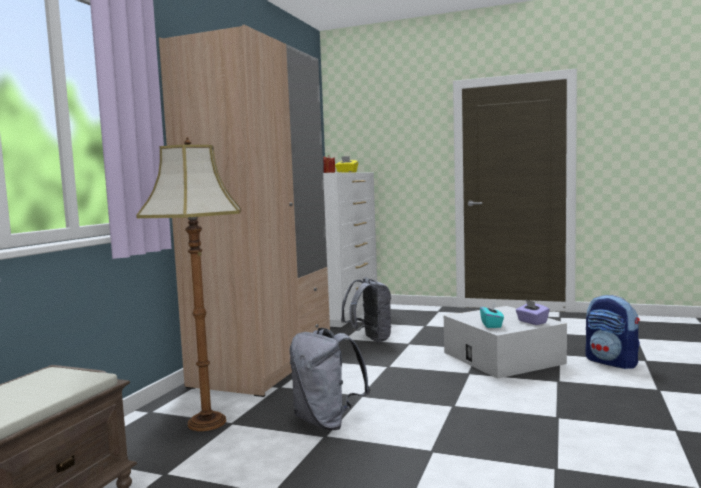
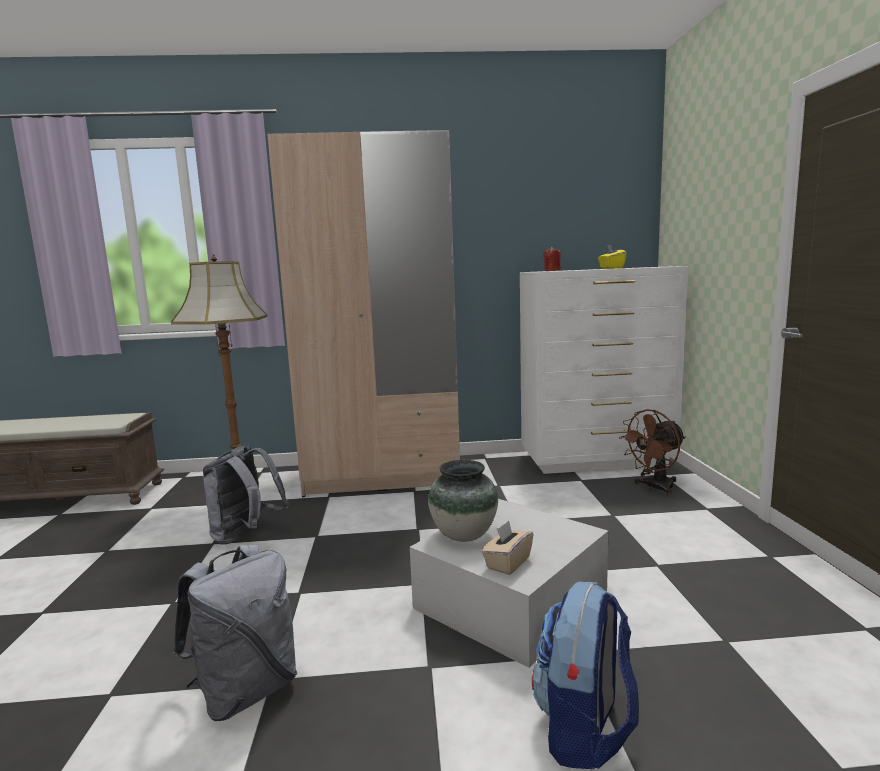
camera: 65 degrees right, 5 degrees up
grey backpack [341,277,391,342] -> grey backpack moved to [173,544,297,721]
turquoise tissue box [480,303,504,328] -> vase [428,460,498,542]
purple tissue box [516,300,550,325] -> beige tissue box [482,521,534,575]
none -> brown fan [619,409,686,496]

